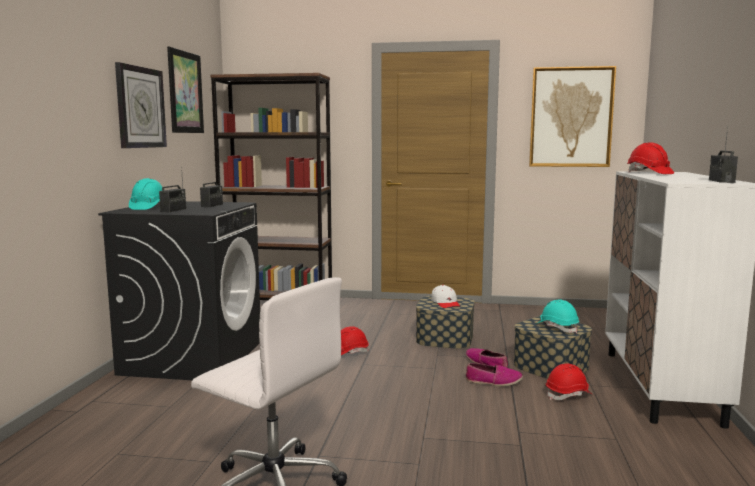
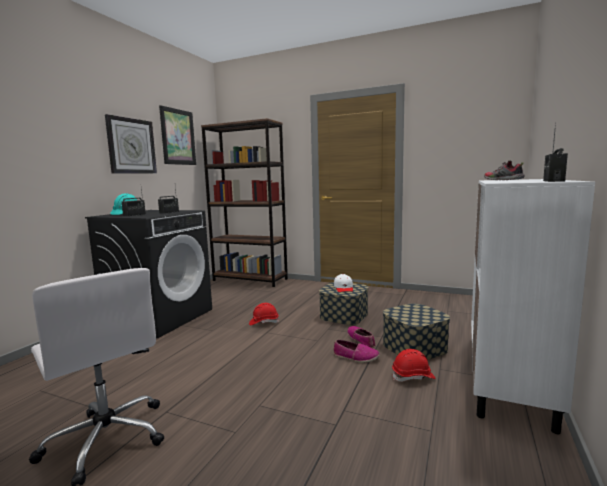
camera: 15 degrees right, 0 degrees up
picture [529,66,616,167] -> none
turquoise hard hat [536,299,579,333] -> none
red hard hat [627,142,674,174] -> shoe [484,160,525,180]

